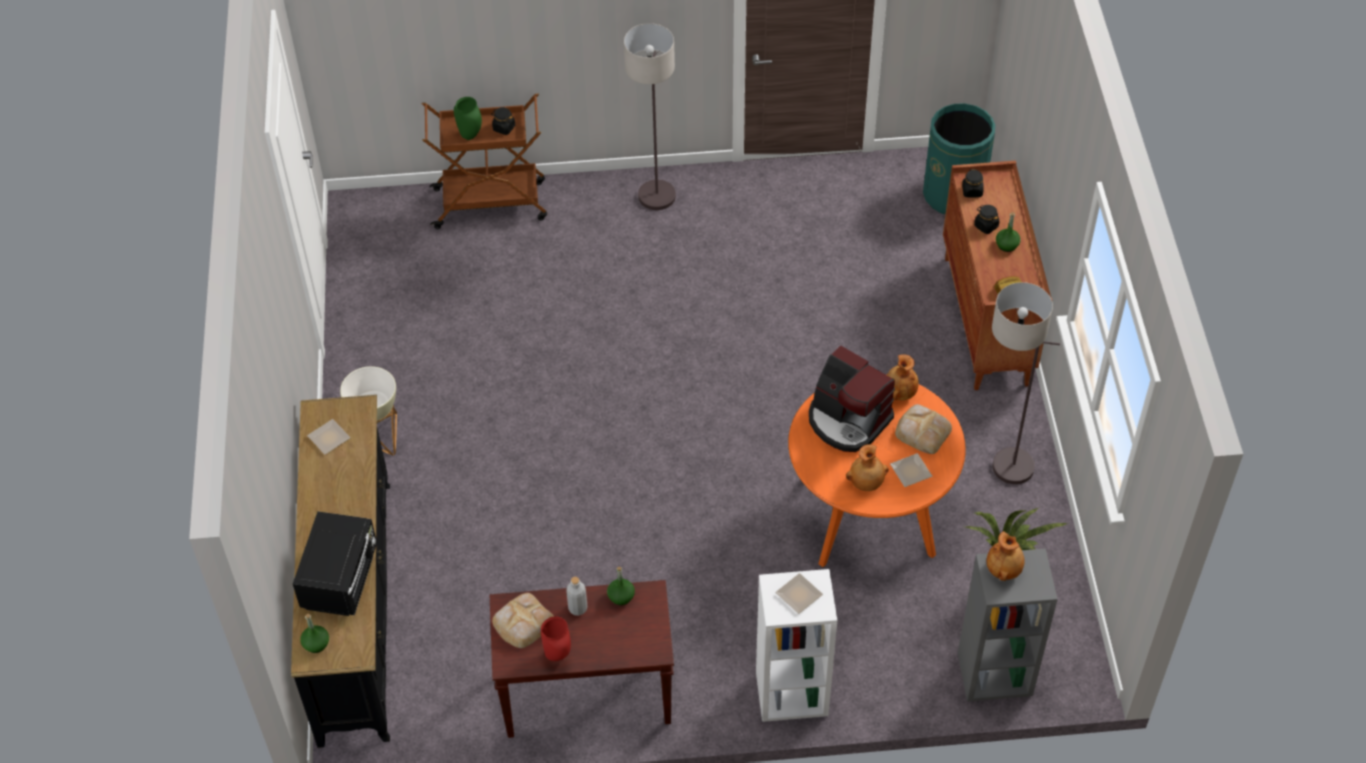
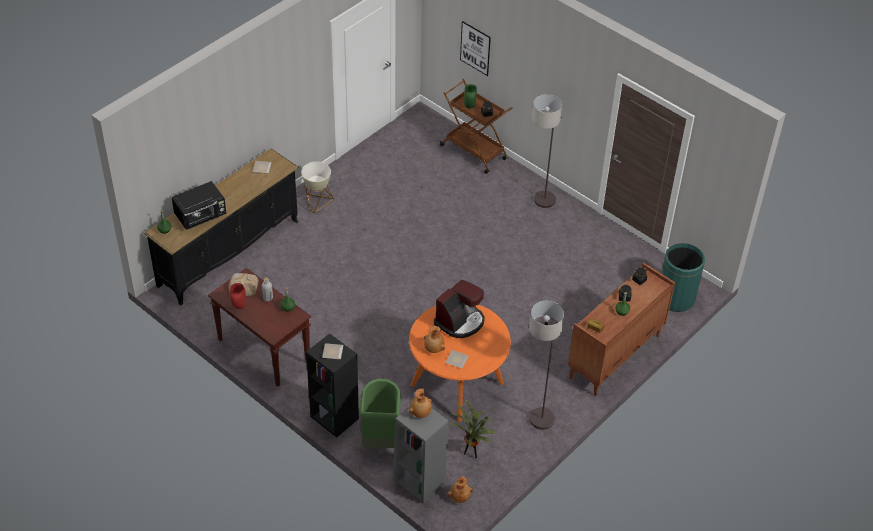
camera: 45 degrees right, 5 degrees down
white bookcase [756,569,837,722] -> black bookcase [306,333,359,437]
coffee machine [809,345,895,452] -> coffee machine turned 135 degrees counterclockwise [434,280,485,338]
brown vase [887,354,919,400] -> brown vase moved to [448,476,473,503]
bread [895,404,952,454] -> none
none -> green trash can [360,378,401,448]
none -> picture [460,21,491,76]

